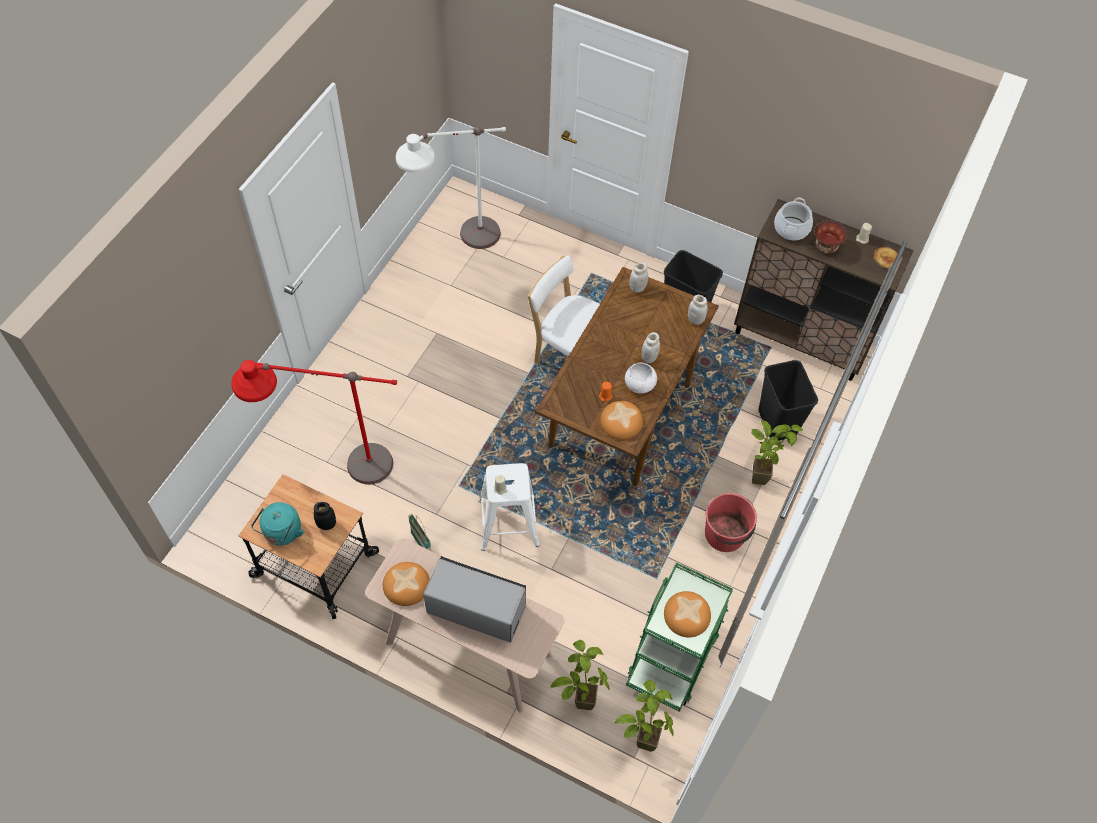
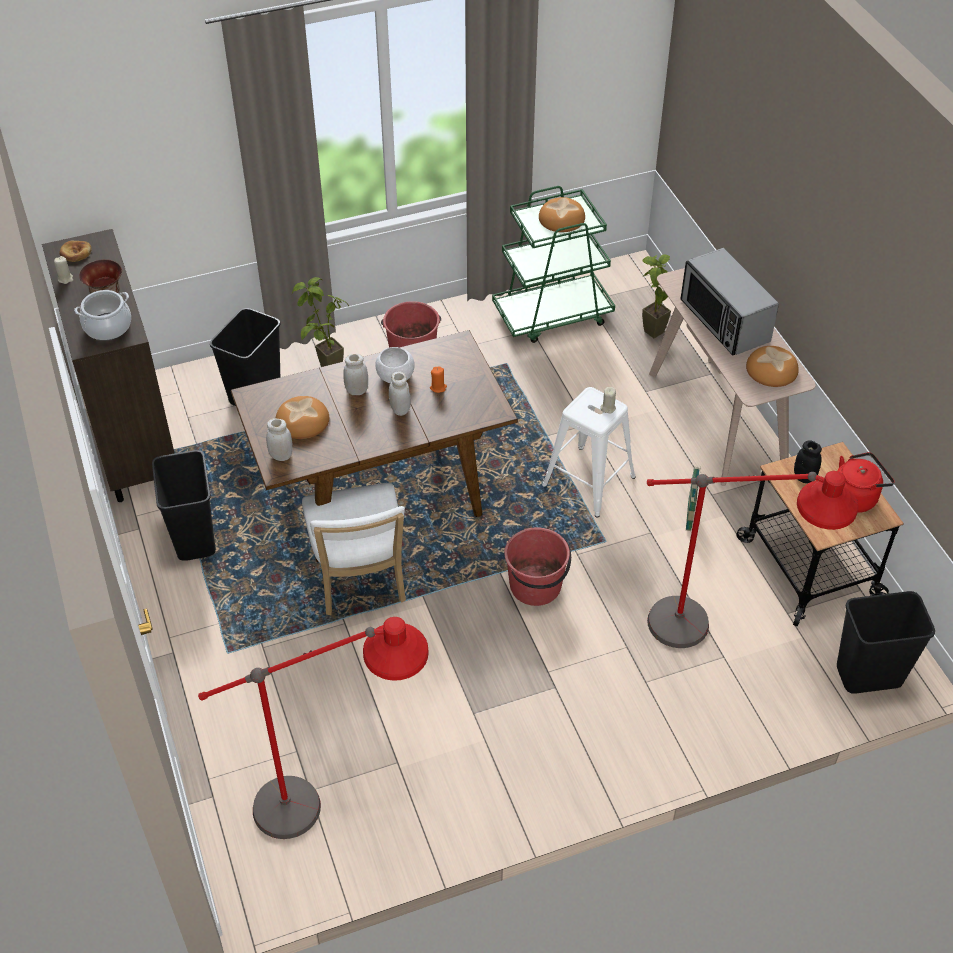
camera: 135 degrees left, 10 degrees down
turquoise kettle [251,502,304,545] -> red kettle [837,452,895,513]
white floor lamp [396,126,506,249] -> red floor lamp [198,617,429,839]
bread [600,401,643,440] -> bread moved to [276,396,329,439]
potted plant [614,680,674,752] -> none
white jar [688,295,708,325] -> white jar moved to [389,371,411,416]
none -> red bucket [504,527,571,606]
none -> black trash can [837,591,935,694]

